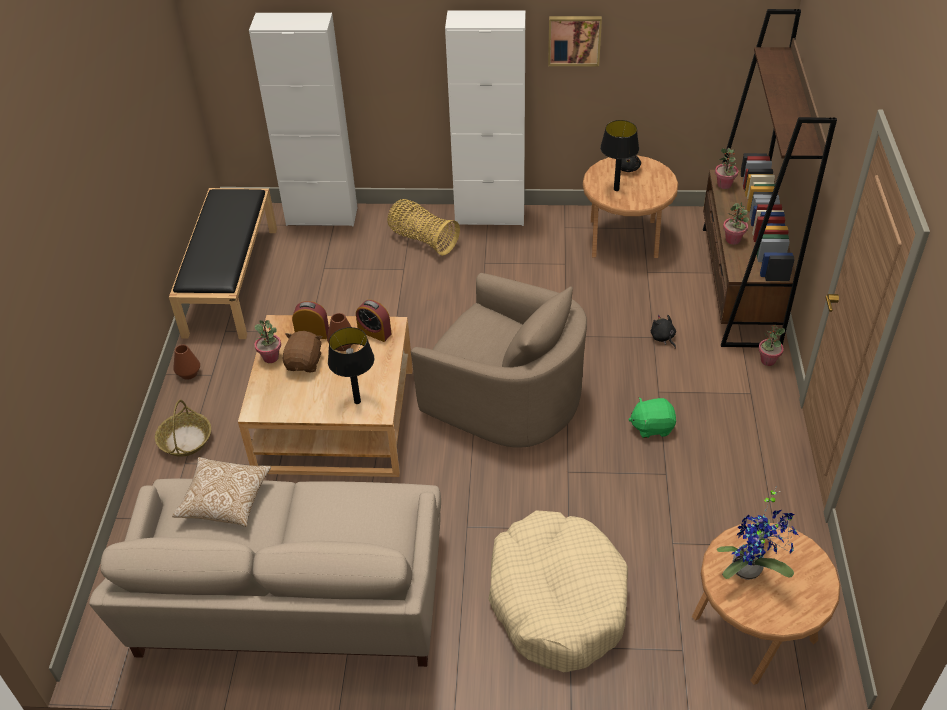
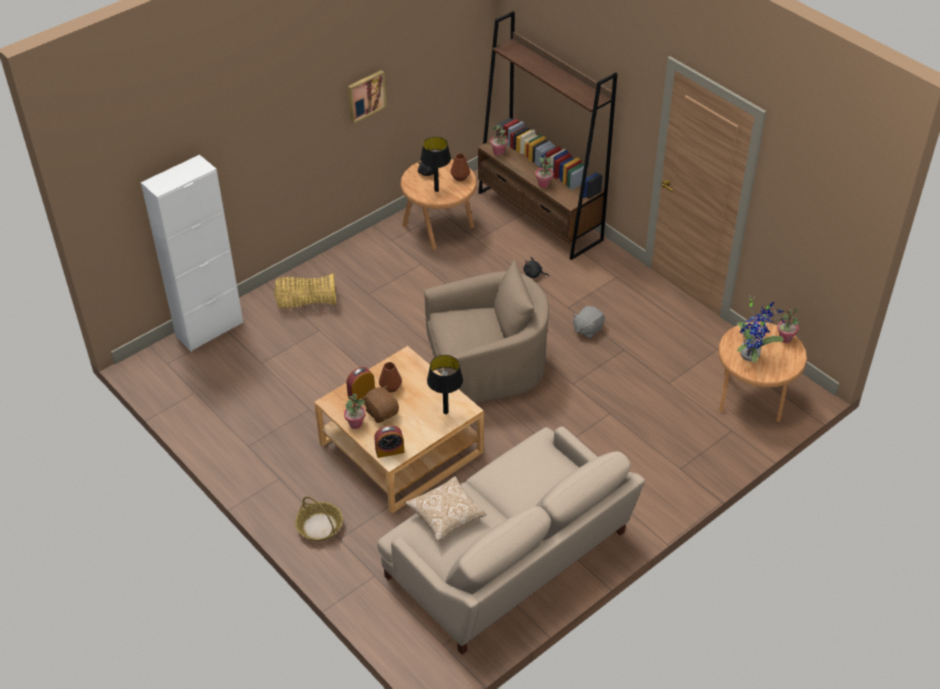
camera: 45 degrees left, 0 degrees up
black bench [169,188,277,339] -> none
brown vase [173,344,200,380] -> brown vase moved to [450,154,470,181]
alarm clock [356,300,392,342] -> alarm clock moved to [374,425,404,458]
white cabinet [445,10,525,226] -> none
beige dog bed [488,510,628,672] -> none
green plush toy [629,397,676,438] -> grey plush toy [573,306,605,339]
potted plant [758,325,785,366] -> potted plant moved to [777,308,799,343]

